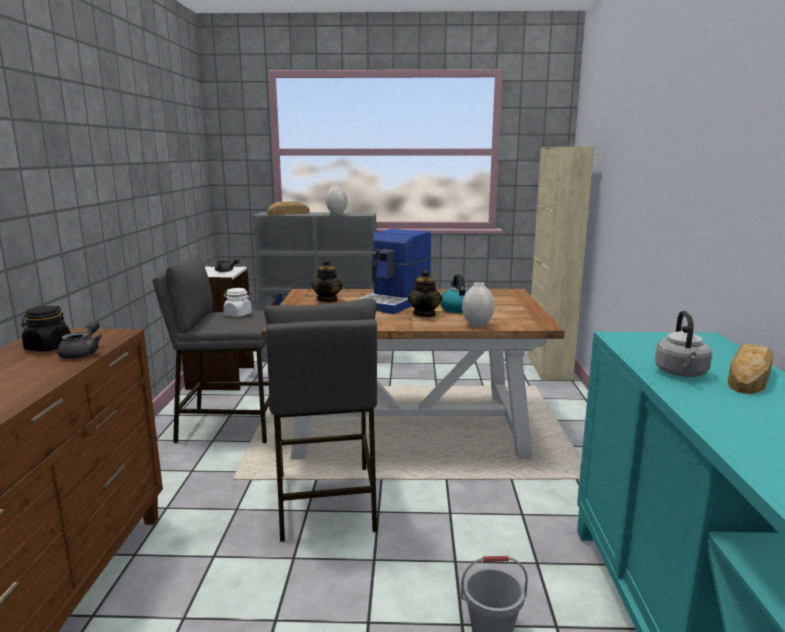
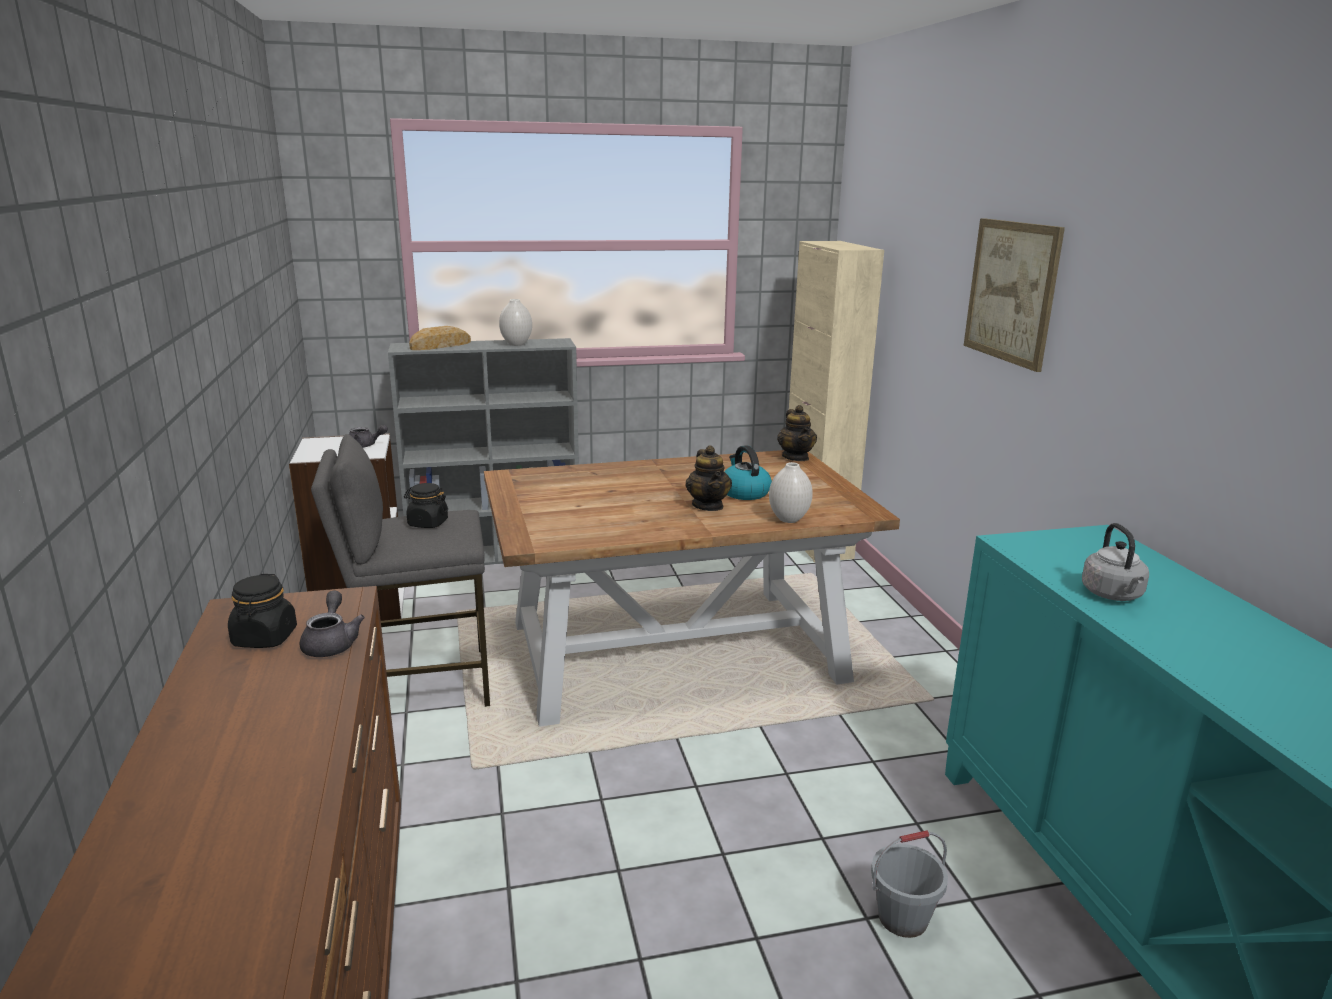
camera: 15 degrees left, 5 degrees up
white jar [224,288,252,317] -> black jar [404,483,448,528]
grey stool [264,298,378,542] -> none
teapot [311,259,343,302] -> teapot moved to [777,405,817,461]
coffee machine [355,229,431,314] -> none
bread [728,344,774,394] -> none
none -> picture [964,218,1065,372]

